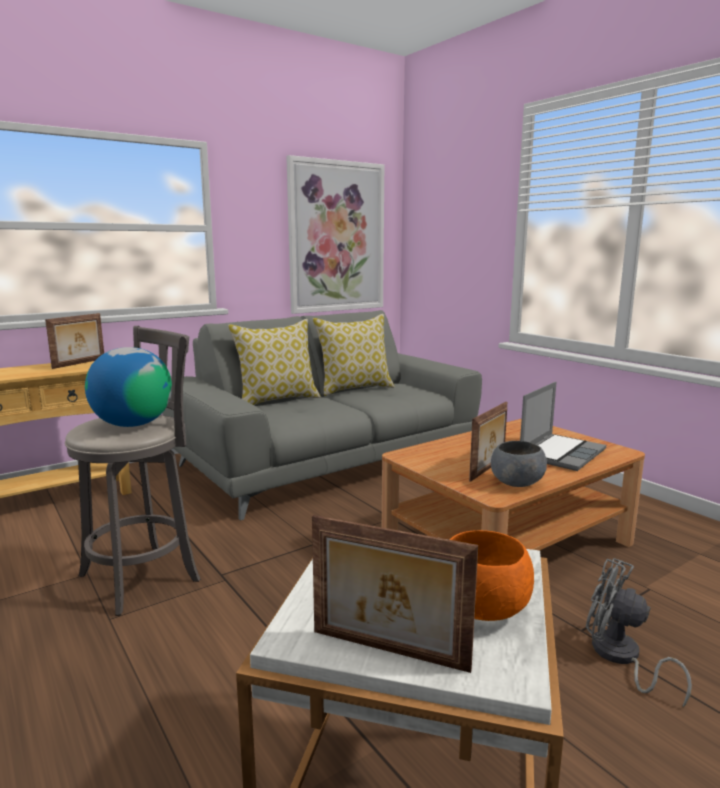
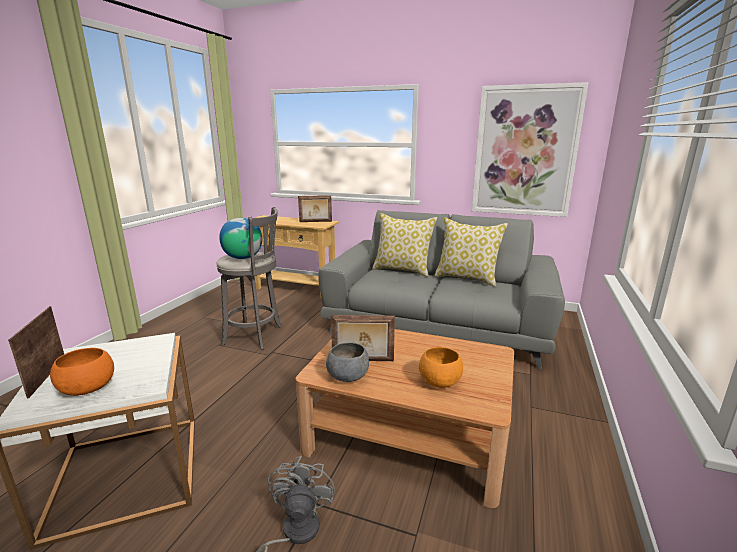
camera: 55 degrees right, 5 degrees up
laptop [520,382,606,471] -> orange bowl [419,347,463,388]

